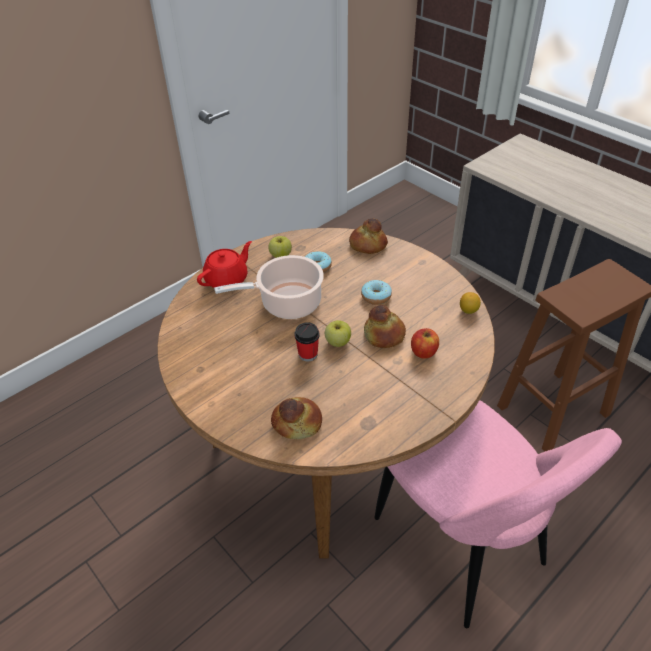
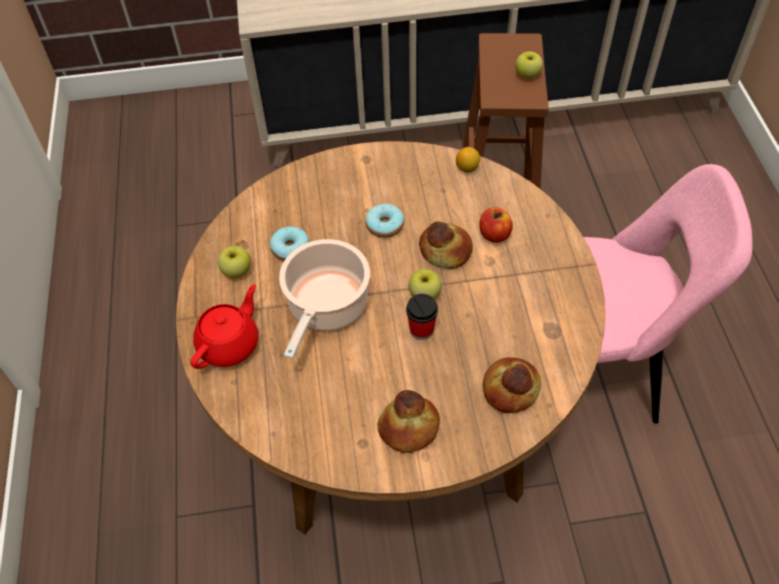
camera: 55 degrees left, 10 degrees up
red teapot [197,241,252,288] -> red teapot turned 45 degrees clockwise [190,284,258,369]
bread [349,218,388,254] -> bread moved to [377,390,440,453]
none -> apple [515,51,543,79]

